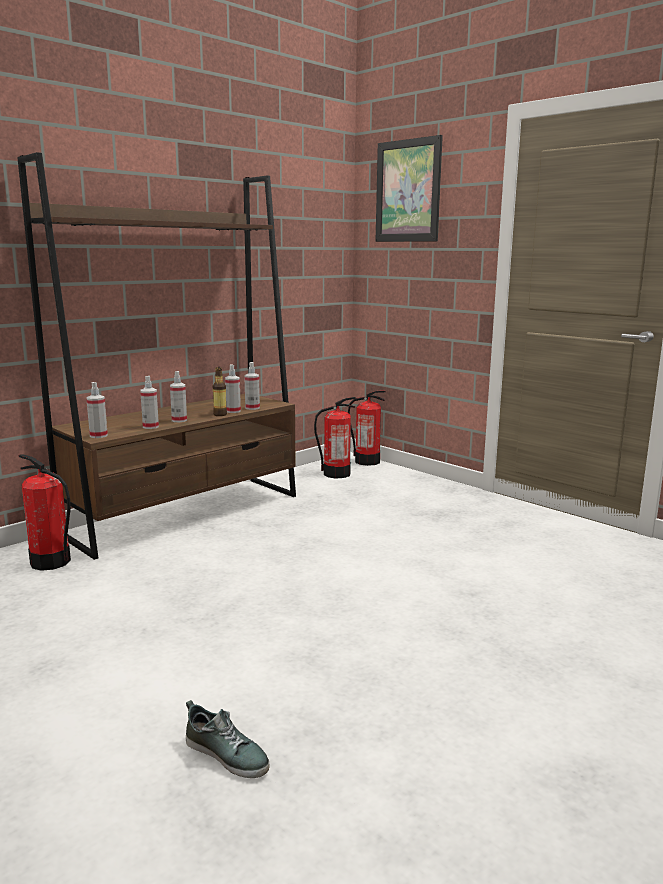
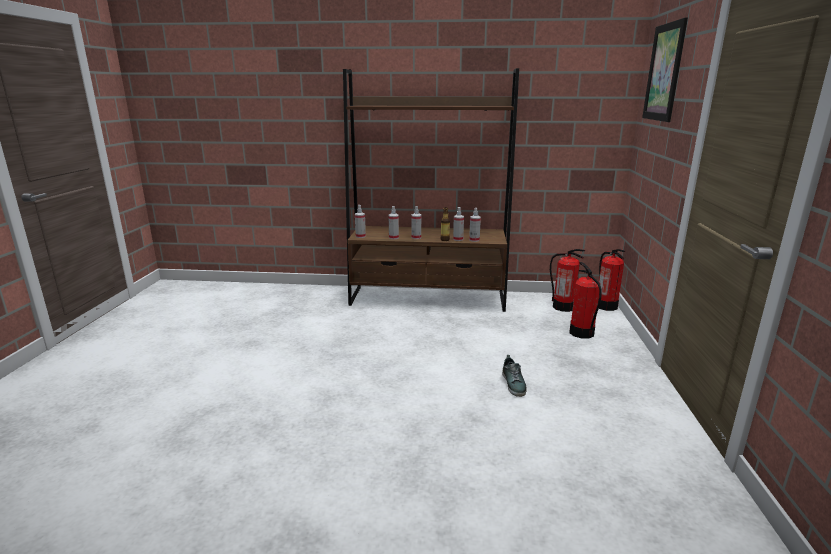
camera: 50 degrees right, 5 degrees up
fire extinguisher [19,454,71,571] -> fire extinguisher moved to [569,262,602,339]
shoe [186,700,270,778] -> shoe moved to [502,355,527,397]

